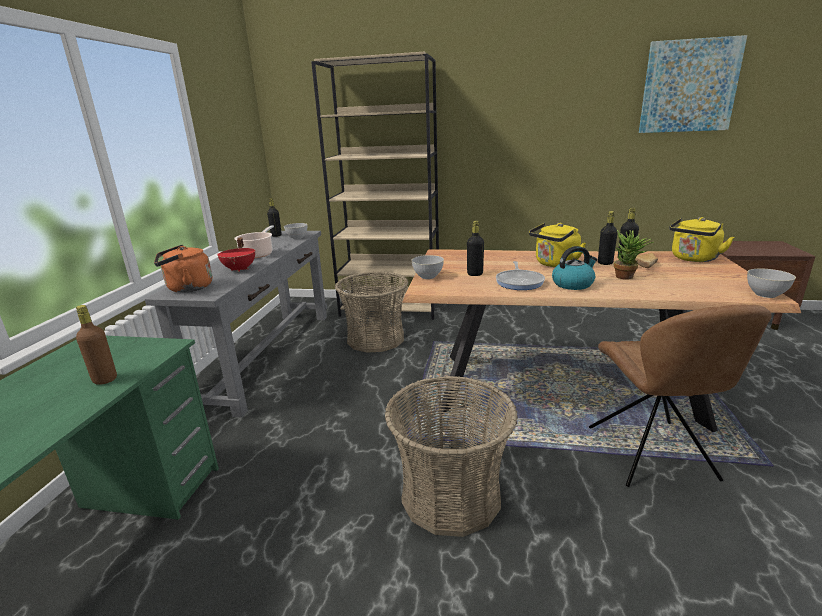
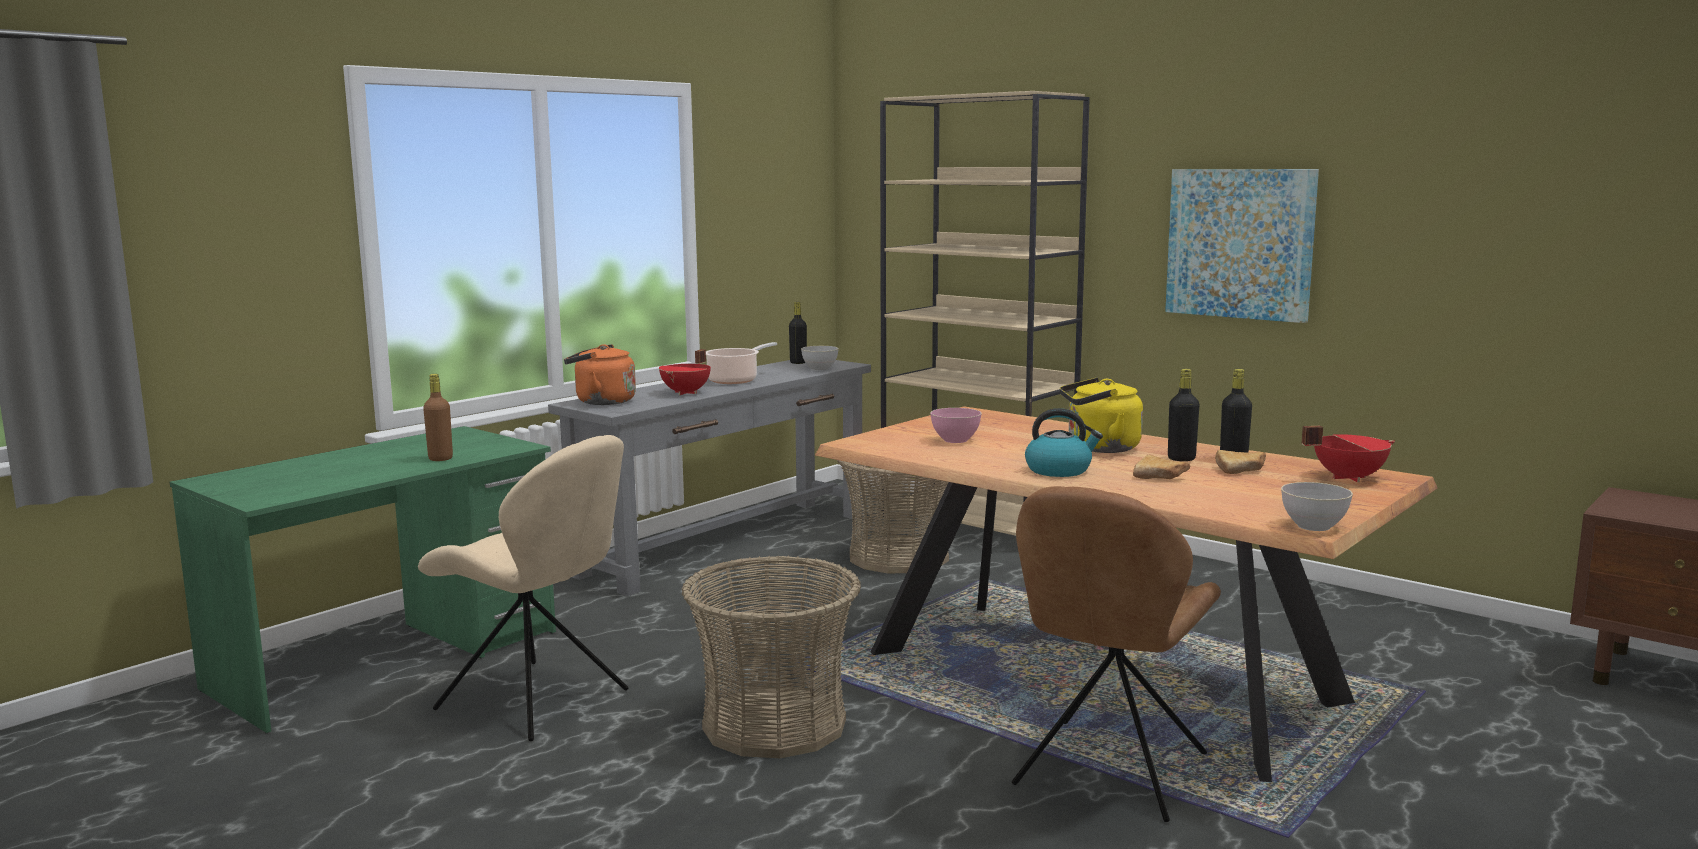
camera: 30 degrees right, 10 degrees down
grey bowl [411,255,444,279] -> none
black bottle [467,221,484,276] -> pink bowl [930,408,982,443]
frying pan [496,261,545,290] -> none
potted plant [614,230,654,279] -> bread [1133,455,1190,479]
picture [639,35,747,133] -> picture moved to [1165,169,1319,323]
yellow kettle [669,217,735,262] -> red cooking pot [1302,426,1395,482]
none -> beige chair [418,435,629,741]

